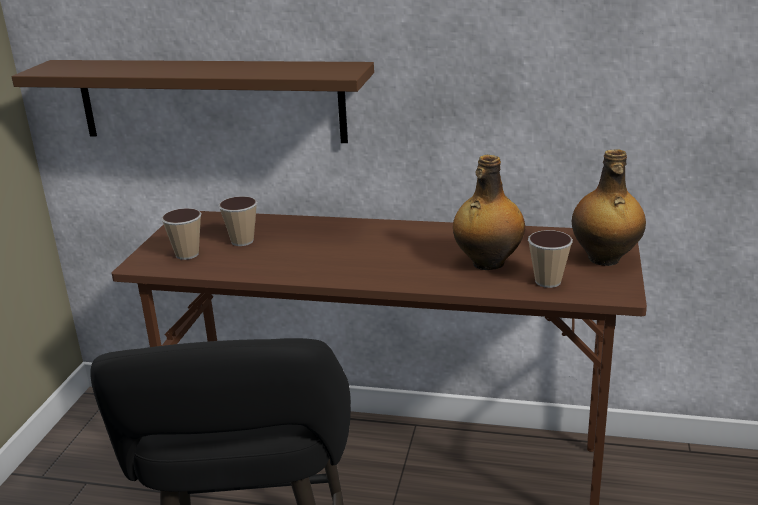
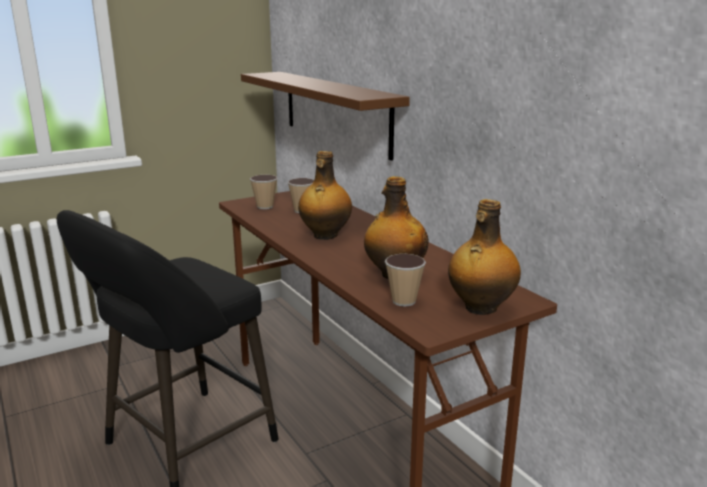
camera: 45 degrees right, 5 degrees down
none -> bottle [298,151,352,240]

